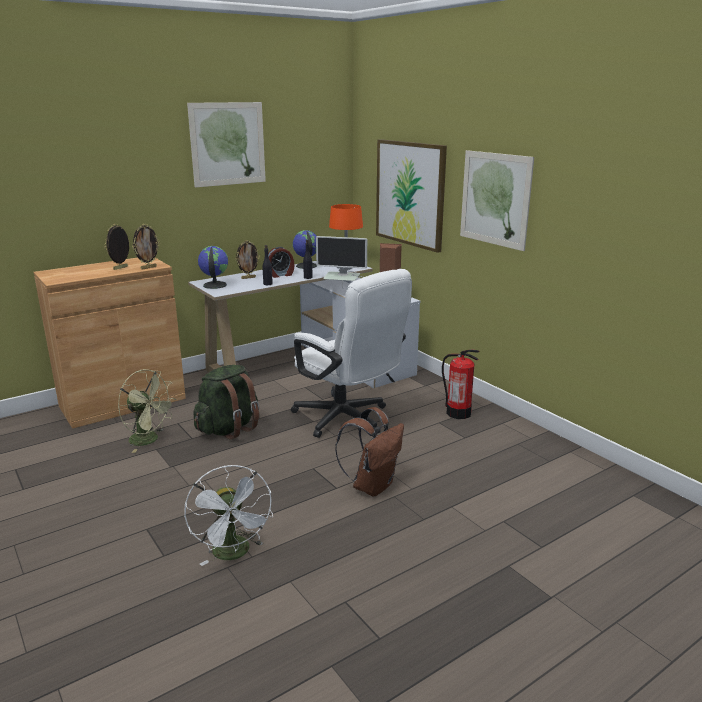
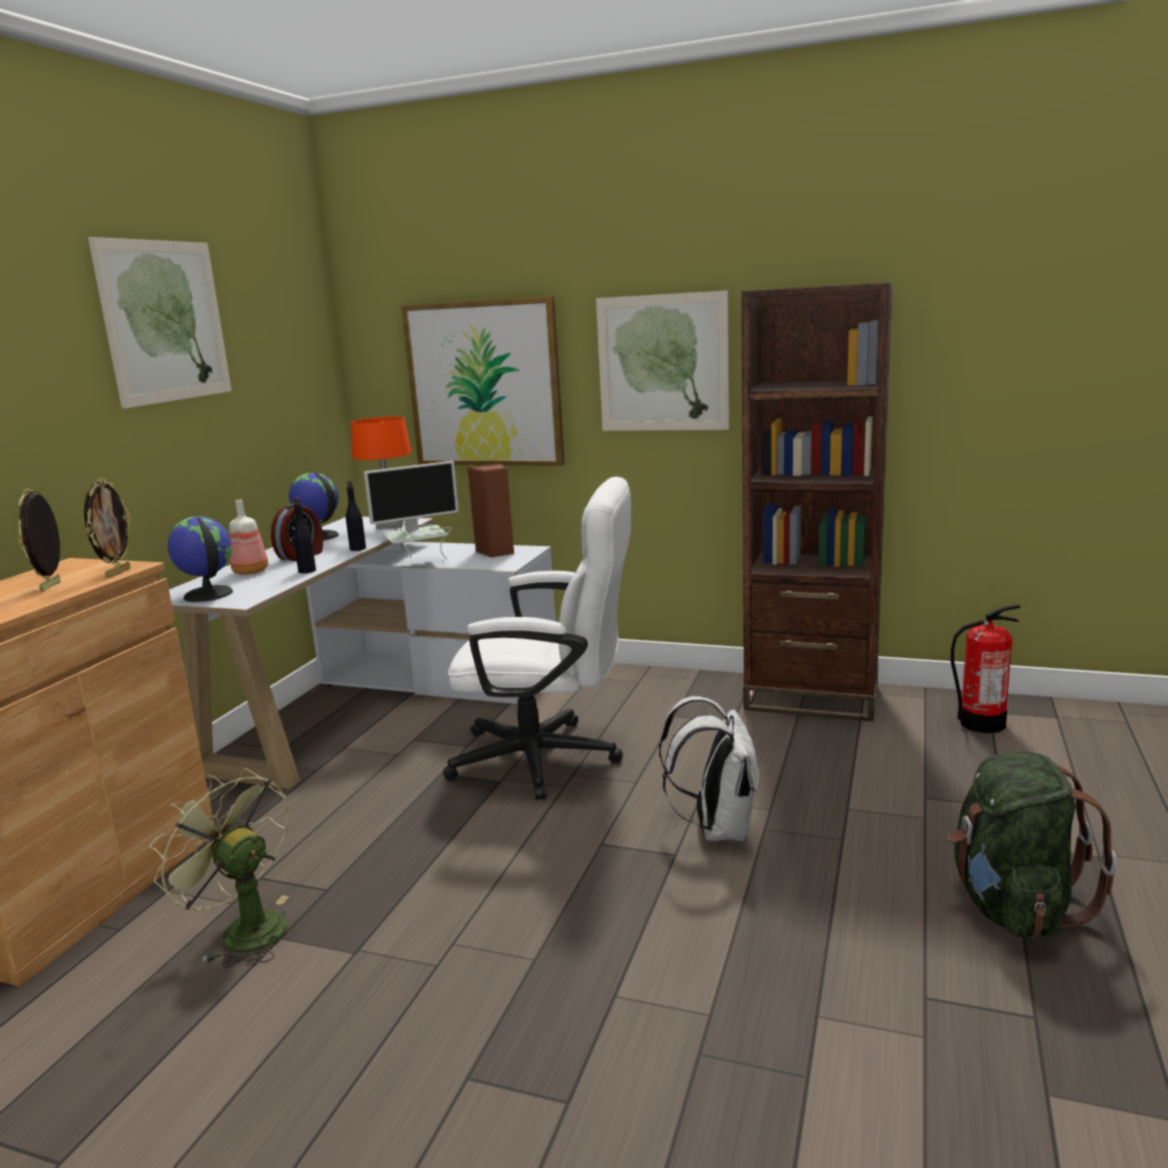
camera: 35 degrees left, 5 degrees down
green fan [118,369,176,453] -> green fan turned 135 degrees counterclockwise [149,768,289,968]
white fan [184,465,273,566] -> none
green backpack [193,365,260,440] -> green backpack moved to [947,751,1117,938]
picture frame [235,240,260,279] -> bottle [229,500,268,575]
brown backpack [335,407,404,496] -> white backpack [659,696,759,841]
fire extinguisher [442,350,479,419] -> fire extinguisher moved to [951,605,1021,733]
none -> brown bookcase [741,283,893,722]

